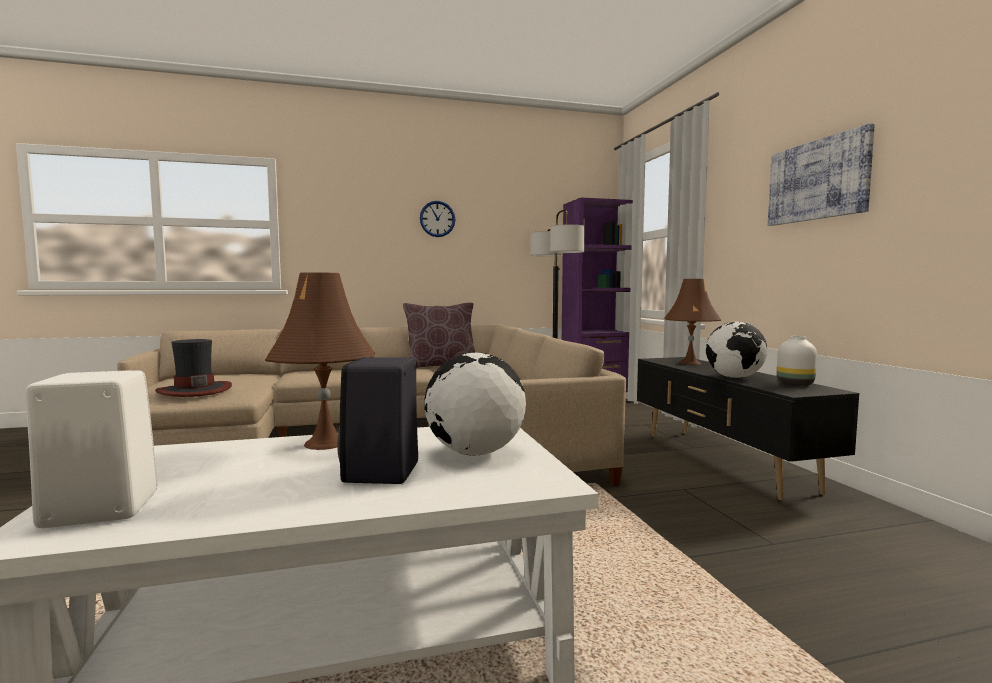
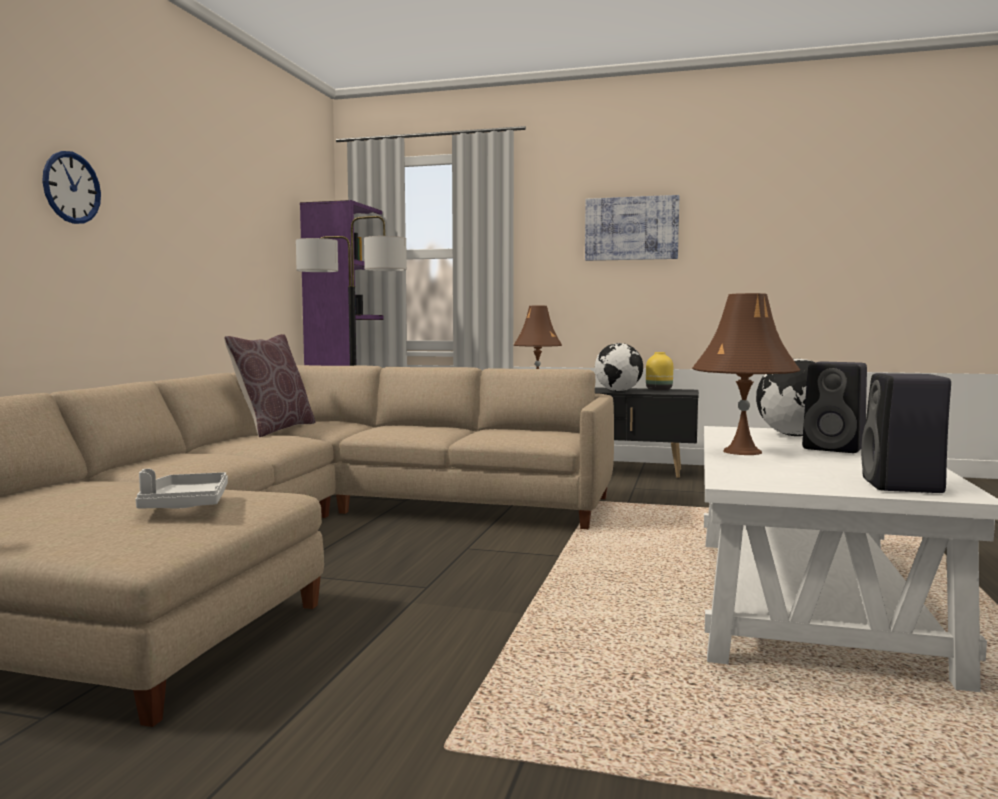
camera: 60 degrees left, 0 degrees up
white speaker [25,370,158,528] -> black speaker [861,373,951,493]
hat [155,339,232,397] -> grey tray [135,469,228,509]
wall clock [420,201,455,237] -> wall clock moved to [42,151,101,224]
white vase [777,336,817,386] -> yellow vase [646,352,673,390]

